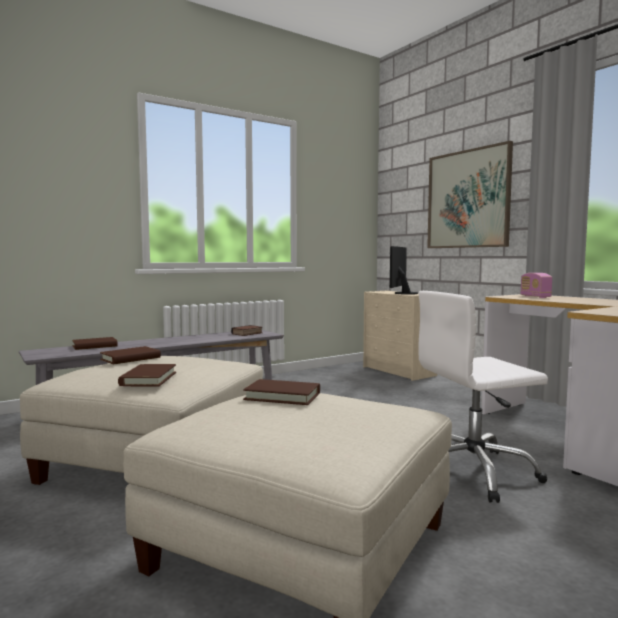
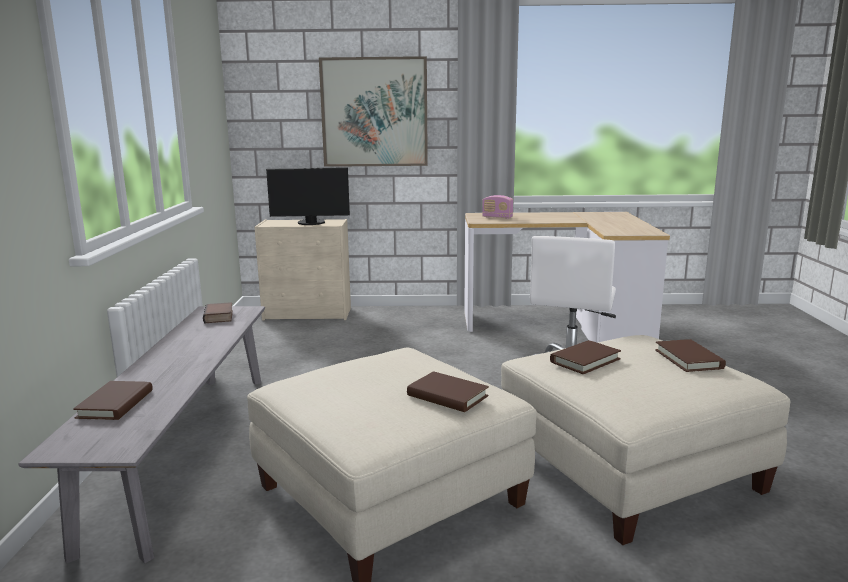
camera: 55 degrees left, 10 degrees up
brown book [100,346,161,364] -> brown book moved to [655,339,726,372]
monitor [390,246,419,295] -> monitor turned 60 degrees counterclockwise [266,167,350,225]

